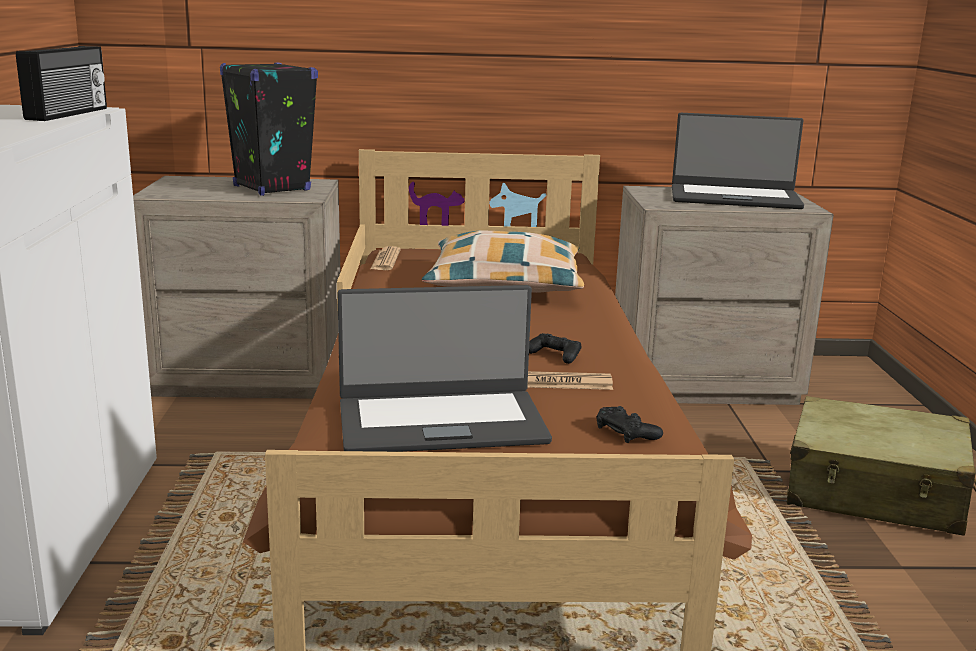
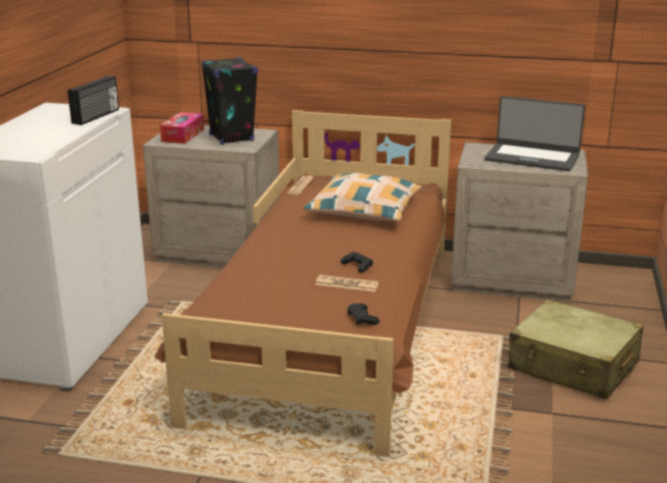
camera: 15 degrees right, 5 degrees up
laptop [337,285,552,452] -> none
none -> tissue box [160,112,204,144]

